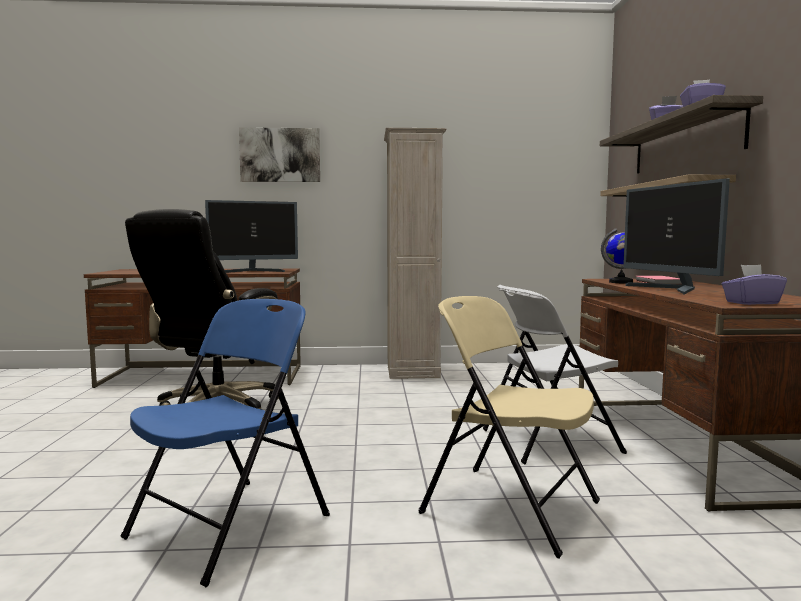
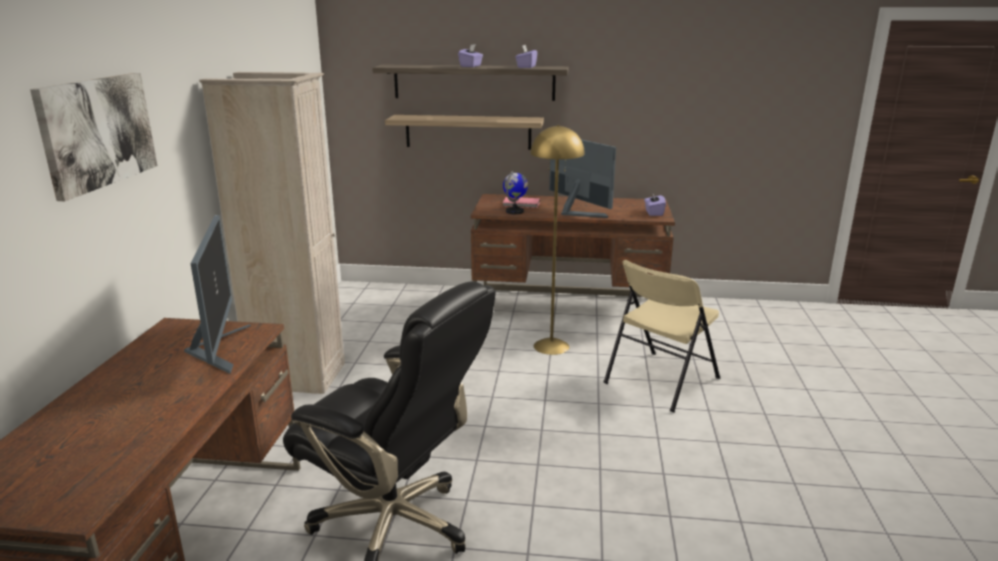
camera: 80 degrees left, 15 degrees up
blue chair [121,299,330,587] -> none
white chair [483,285,627,465] -> yellow floor lamp [530,125,585,355]
monitor [623,178,730,294] -> monitor turned 120 degrees counterclockwise [549,139,616,218]

